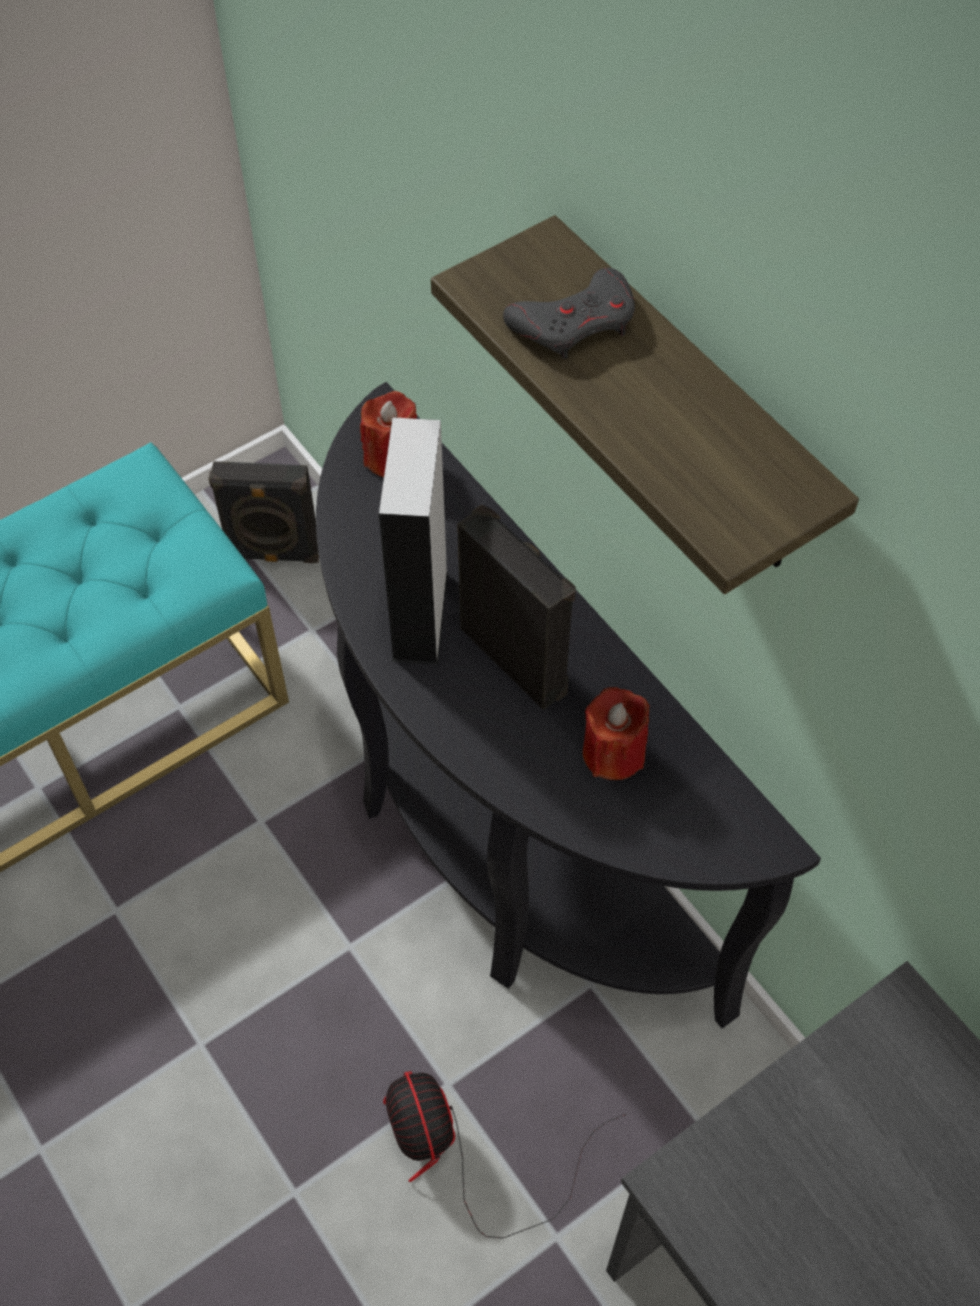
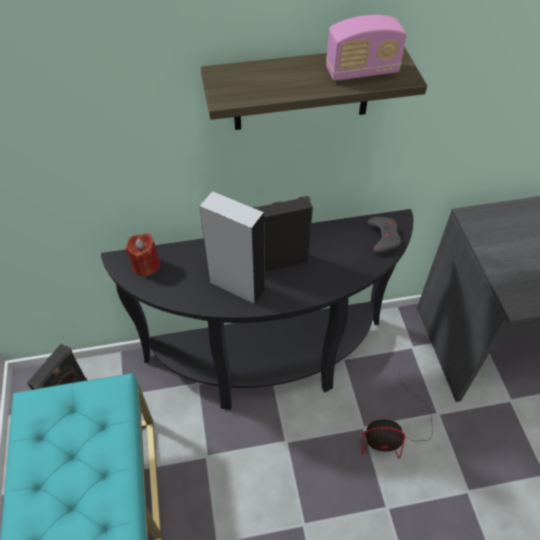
camera: 65 degrees left, 5 degrees down
grey game controller [503,268,635,359] -> grey game controller moved to [367,217,401,254]
red candle [583,687,650,780] -> none
none -> radio [326,15,407,81]

